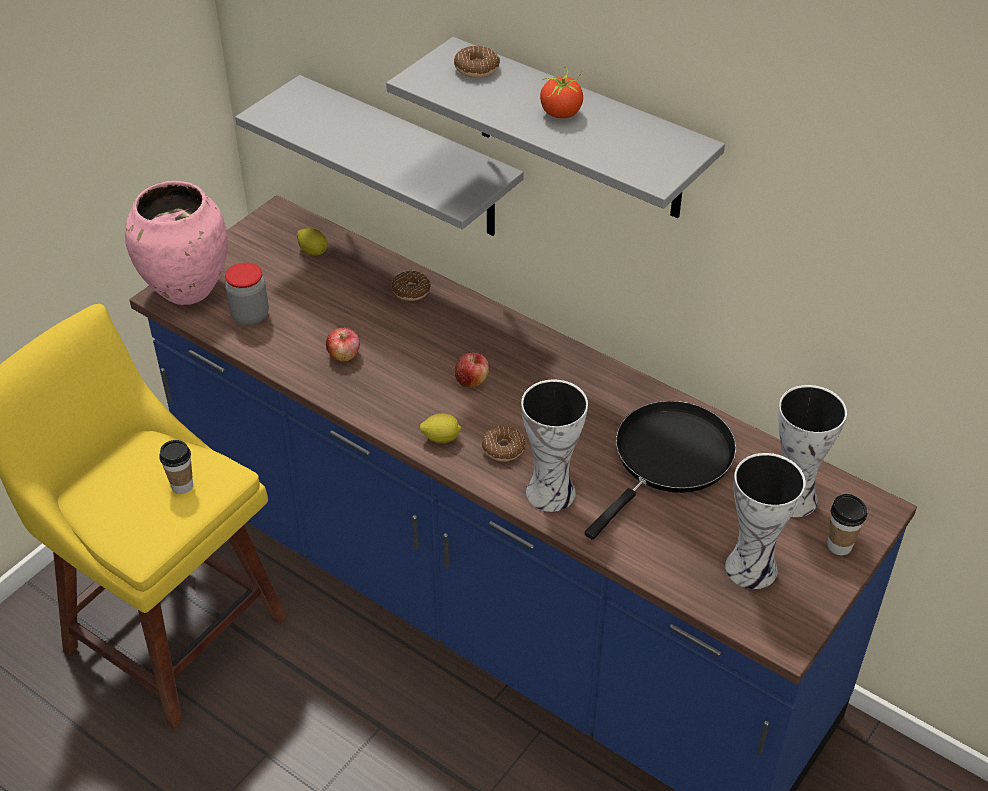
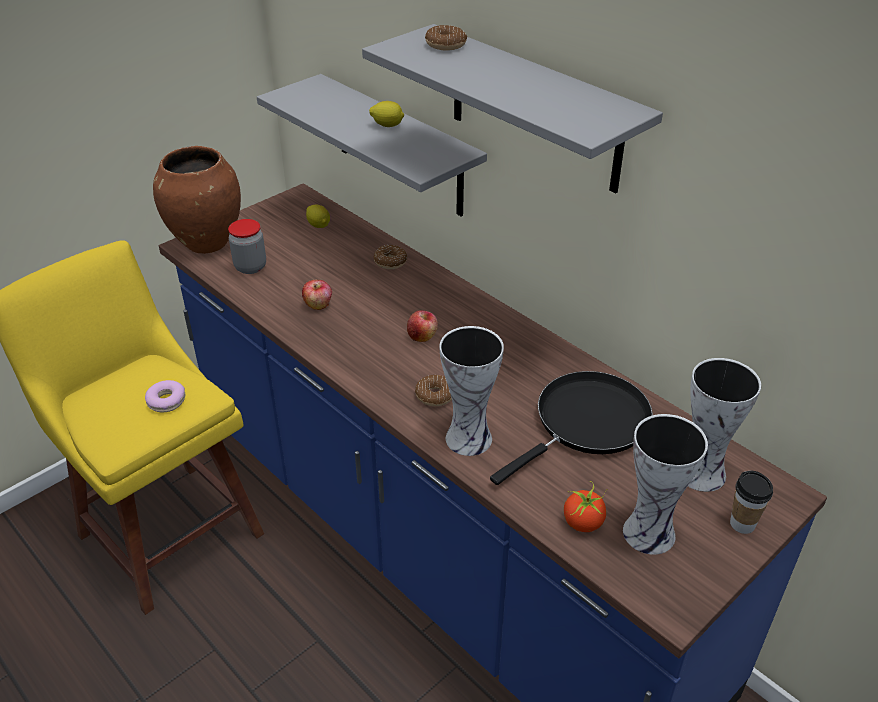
camera: 10 degrees right, 5 degrees down
pink vase [125,181,228,305] -> brown vase [153,146,241,254]
cup [159,440,193,494] -> donut [145,380,185,412]
lemon [420,413,462,443] -> lemon moved to [369,101,404,127]
tomato [540,67,583,118] -> tomato moved to [564,481,607,532]

